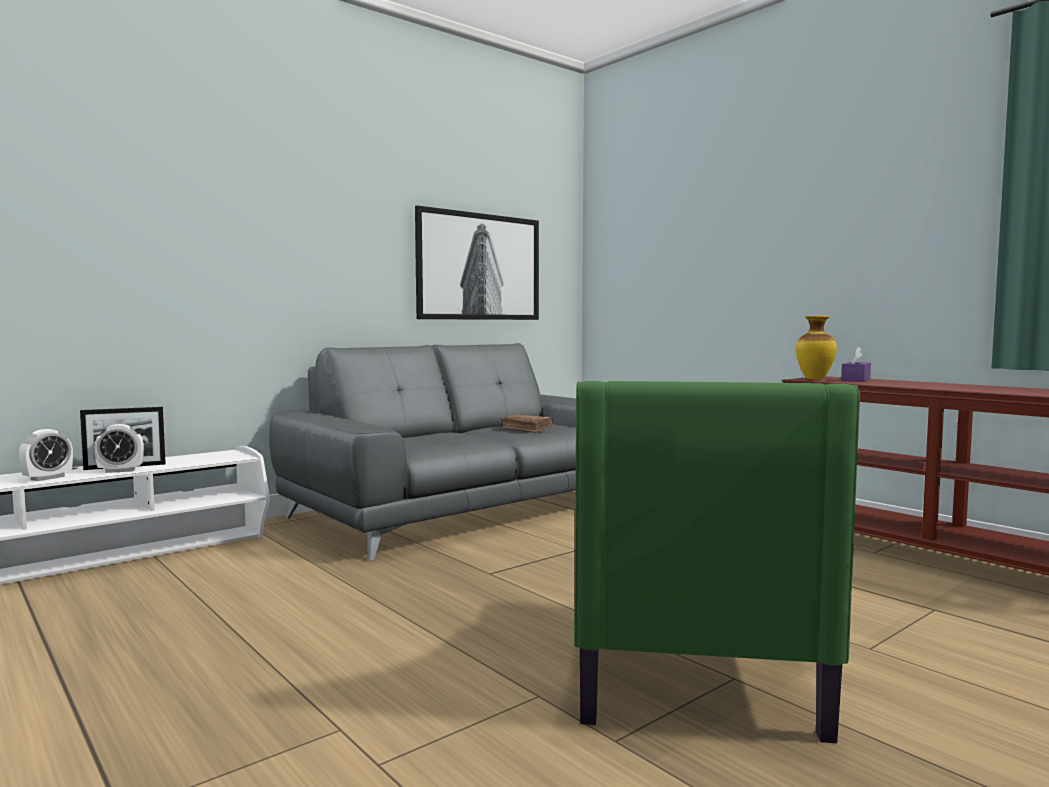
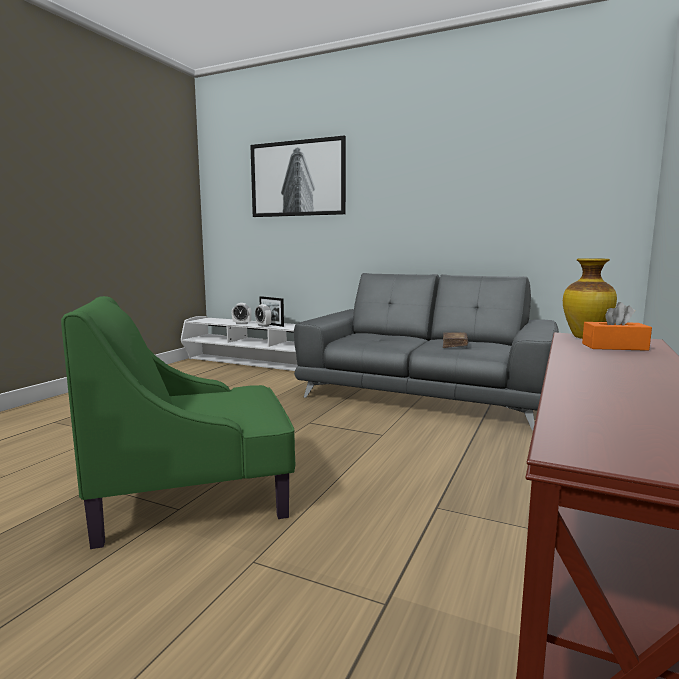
camera: 65 degrees right, 5 degrees up
picture [415,205,539,320] -> picture moved to [250,135,346,217]
purple tissue box [841,347,871,382] -> orange tissue box [582,302,652,351]

